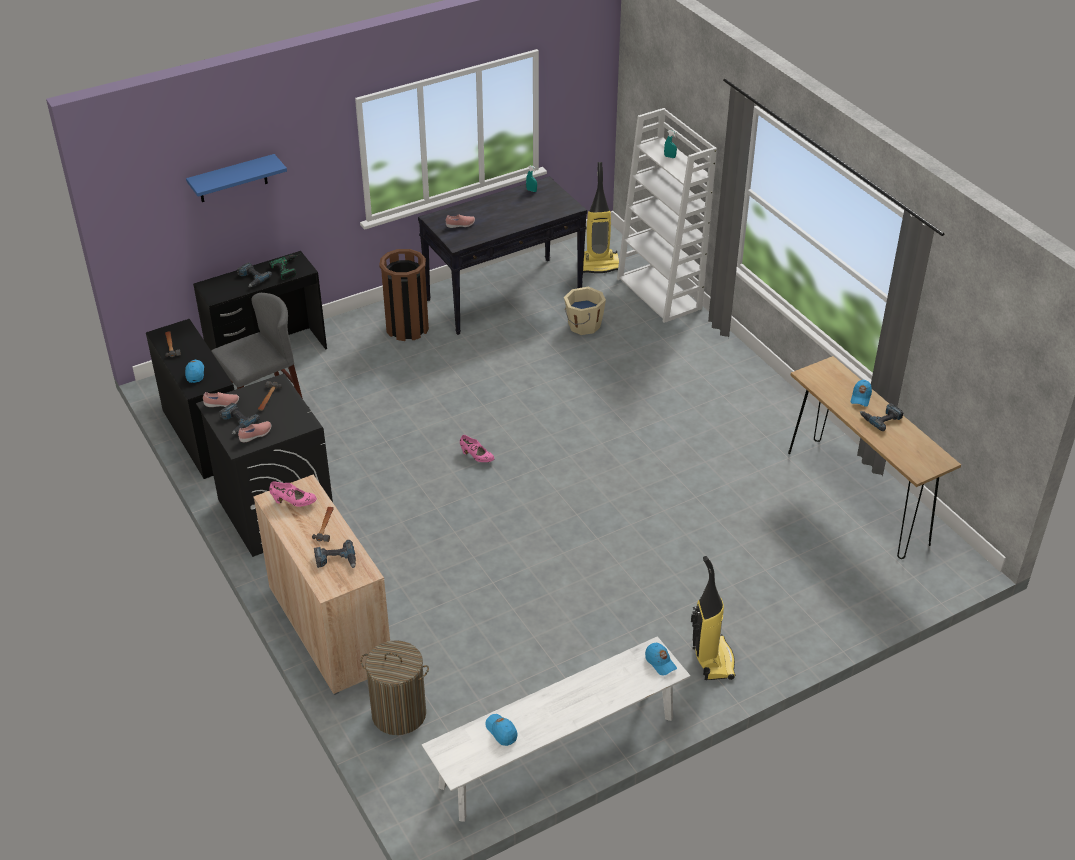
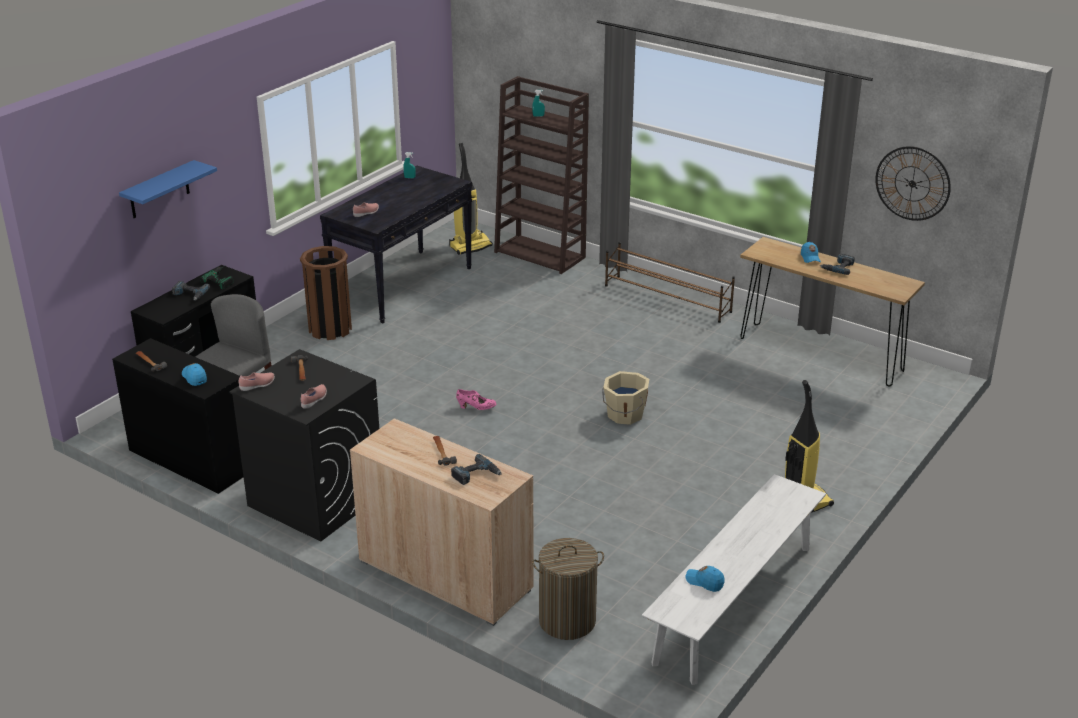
camera: 25 degrees left, 10 degrees down
power drill [219,403,260,434] -> none
pink shoe [269,482,317,507] -> none
beige bucket [564,287,606,335] -> beige bucket moved to [602,371,649,425]
white bookcase [617,108,717,323] -> brown bookcase [494,76,589,274]
blue cap [645,643,677,675] -> none
none -> brown shoe rack [605,242,735,323]
none -> wall clock [875,146,951,221]

